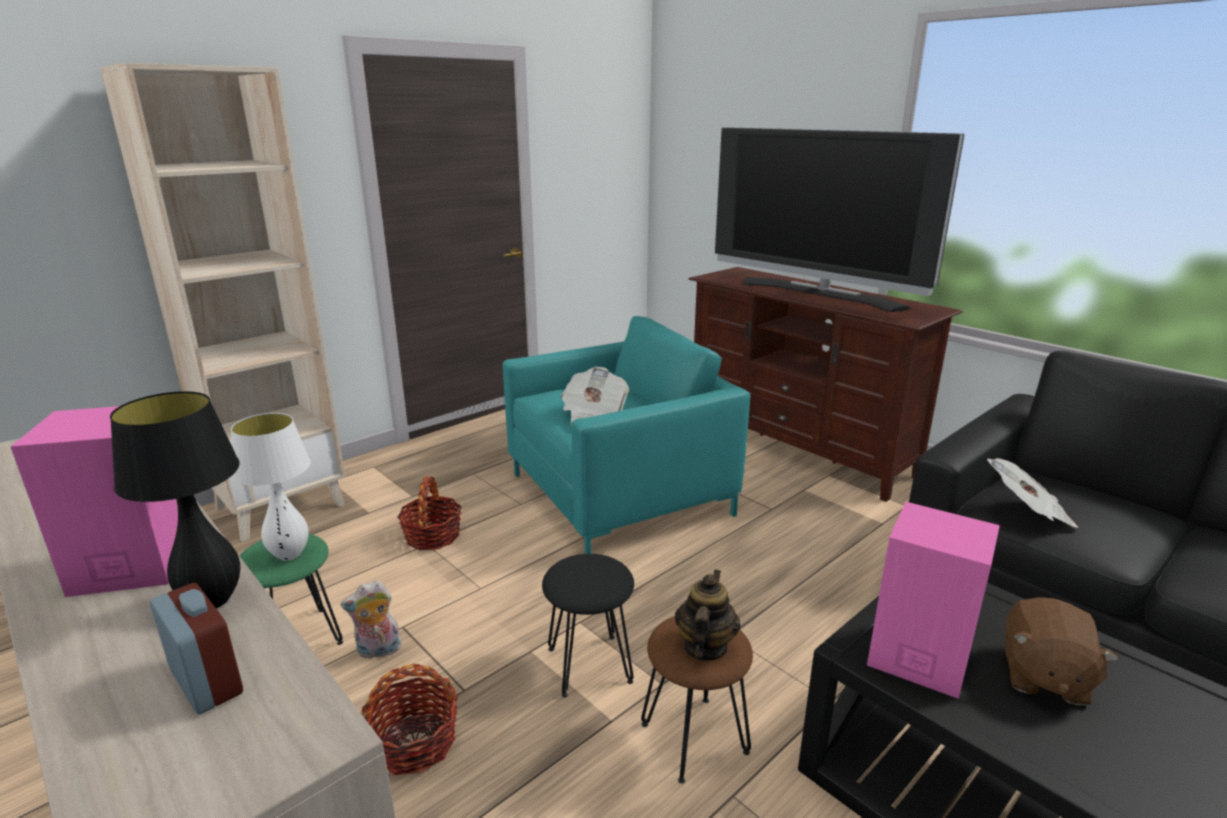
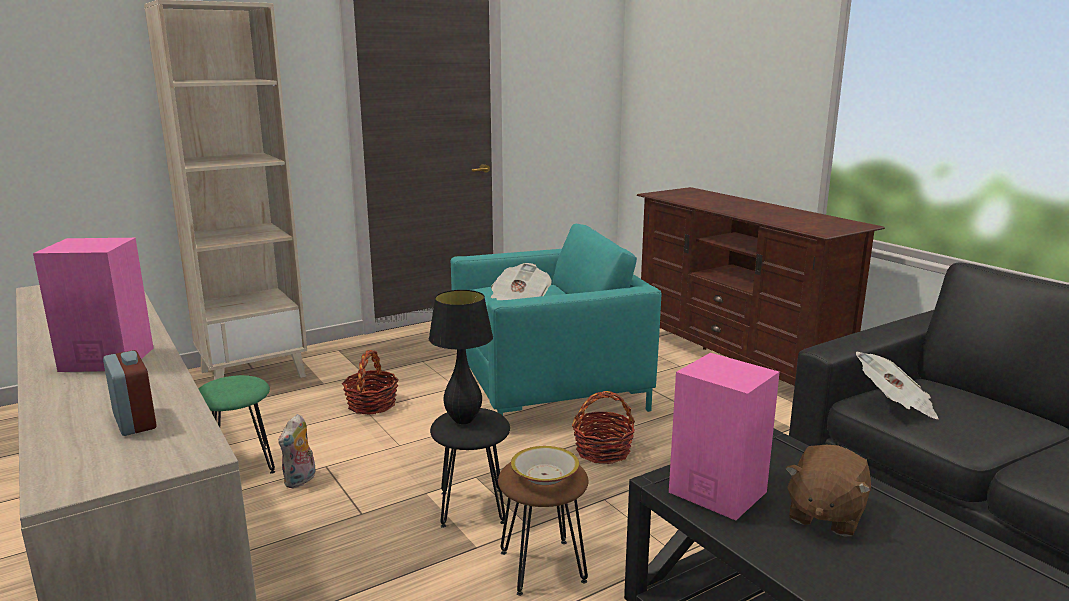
camera: 10 degrees right, 5 degrees down
black table lamp [110,391,240,608] -> black table lamp moved to [429,290,493,424]
white table lamp [231,413,311,561] -> none
plush toy [340,580,402,659] -> plush toy turned 60 degrees counterclockwise [278,414,316,488]
basket [361,664,458,775] -> basket moved to [572,391,635,464]
teapot [675,569,740,661] -> bowl [511,446,579,485]
television [715,128,964,312] -> none

